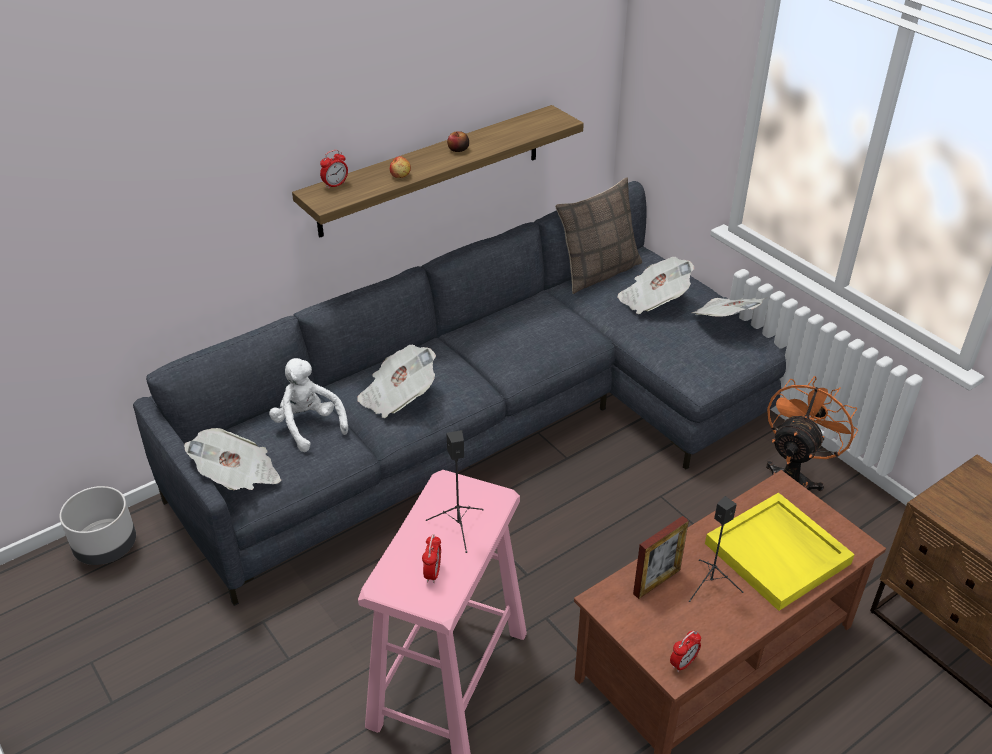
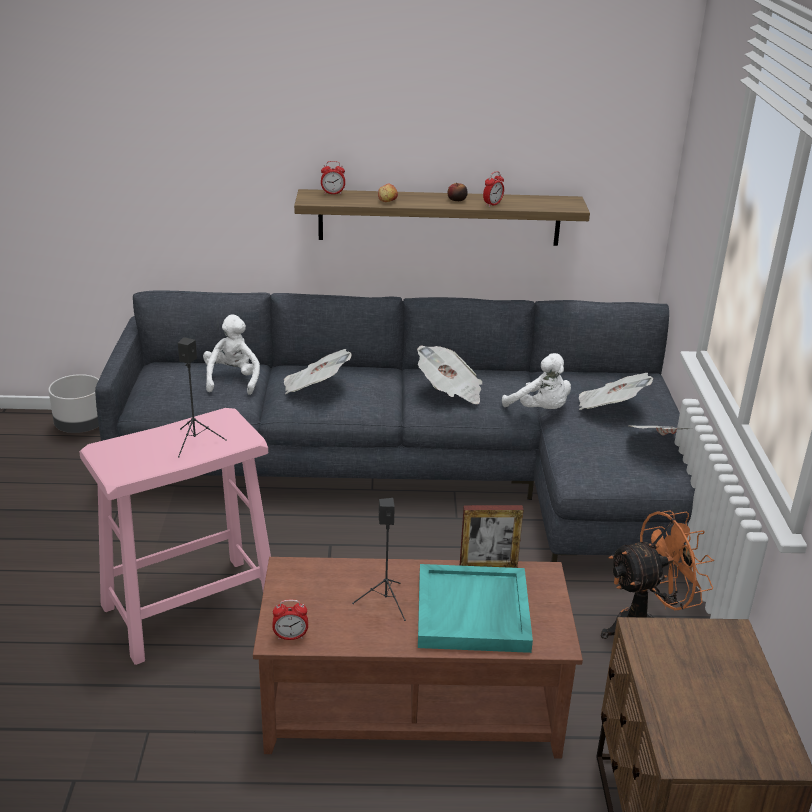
camera: 35 degrees right, 10 degrees down
newspaper [184,428,281,490] -> newspaper moved to [417,346,482,404]
alarm clock [422,534,441,583] -> alarm clock moved to [483,171,504,207]
pillow [555,177,642,294] -> none
picture frame [633,516,689,599] -> picture frame moved to [460,505,523,568]
yellow tray [705,492,855,611] -> turquoise tray [418,564,533,653]
none -> white plush toy [502,353,571,409]

